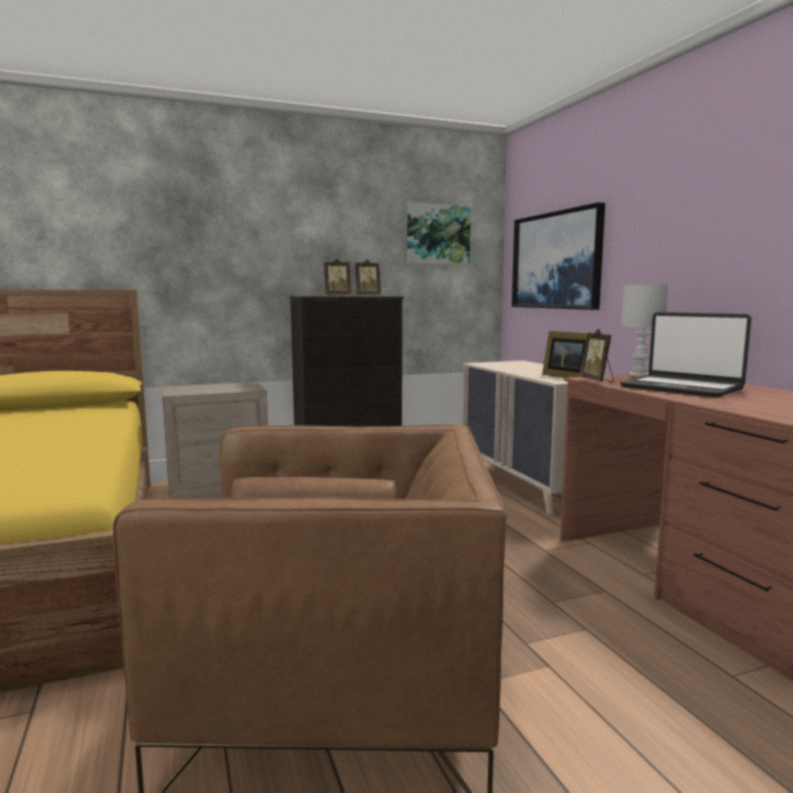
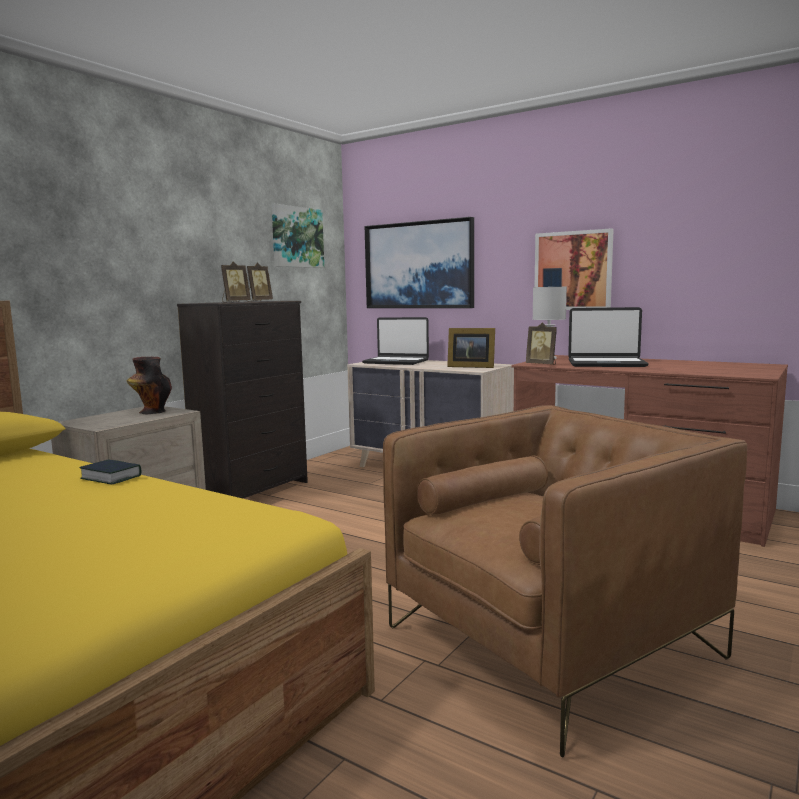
camera: 35 degrees left, 0 degrees up
none -> book [79,459,141,485]
none -> vase [127,357,172,414]
none -> laptop [362,317,429,365]
none -> picture [535,228,614,310]

